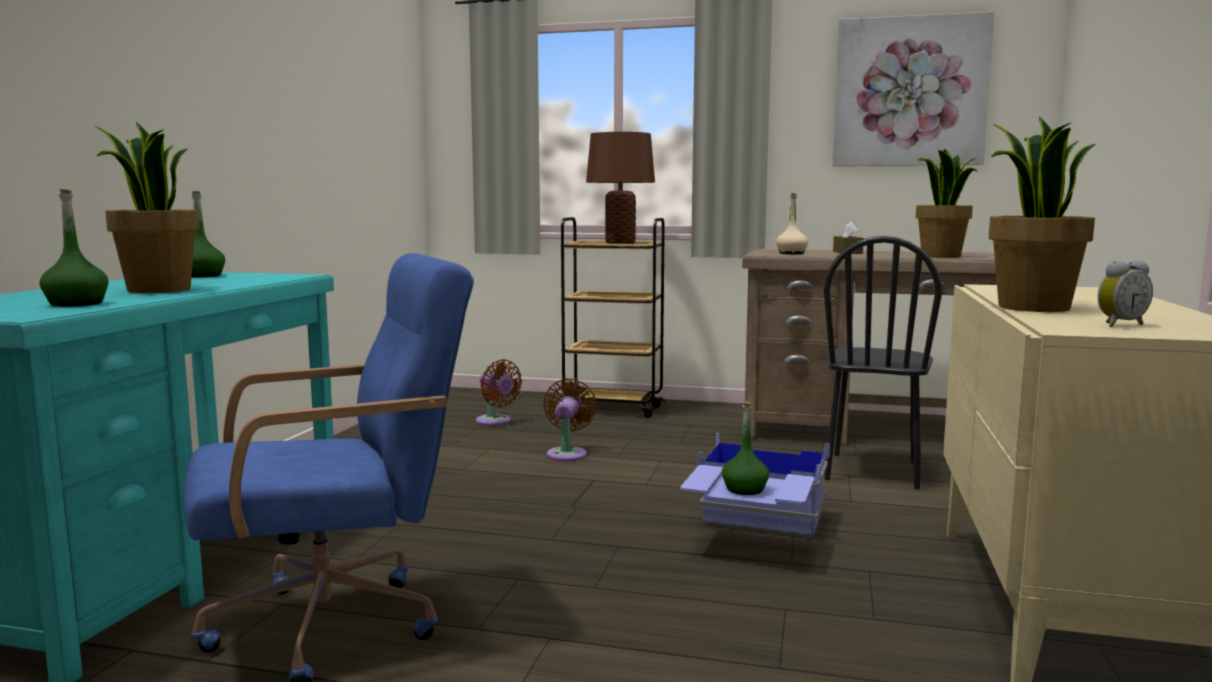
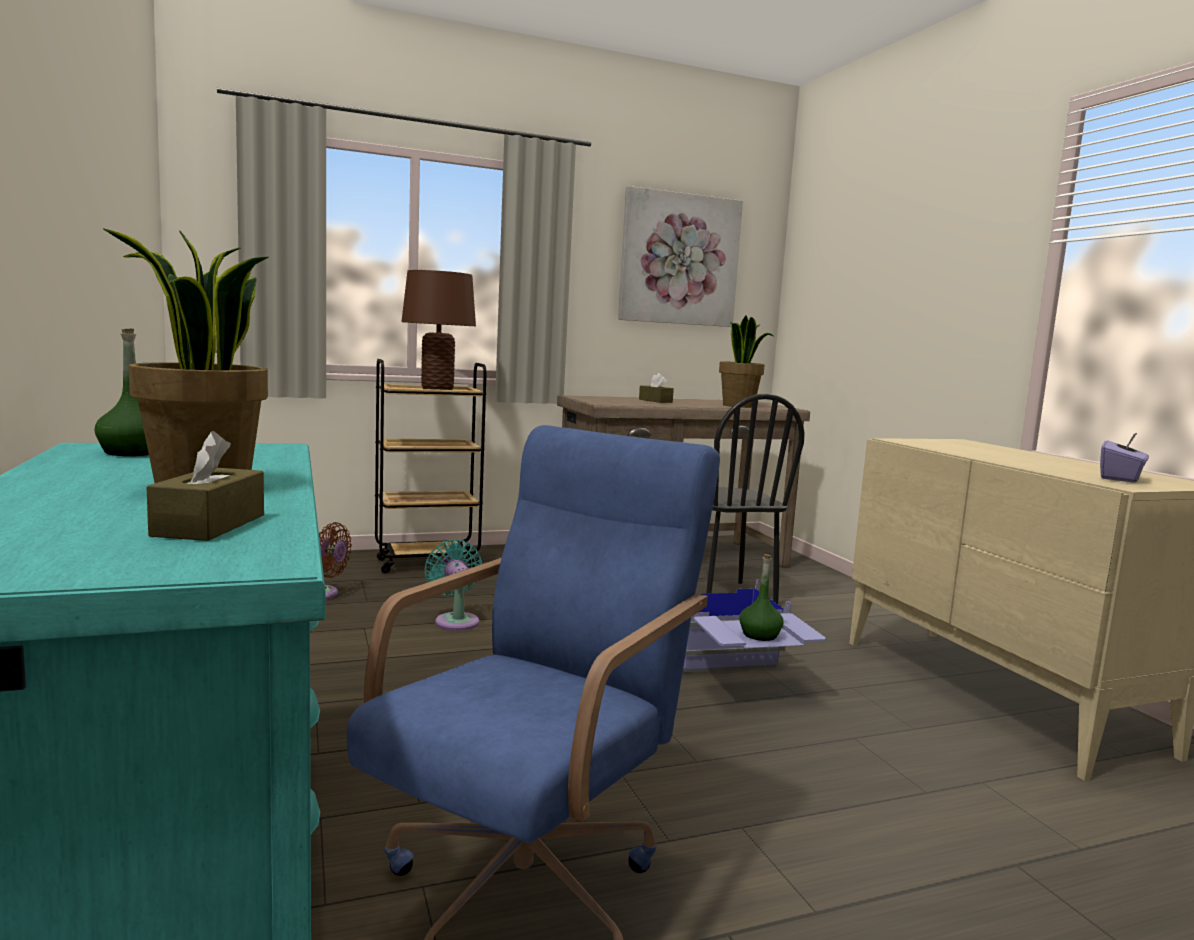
camera: 35 degrees left, 0 degrees up
green bottle [39,189,109,306] -> brown tissue box [147,431,264,541]
brown fan [544,378,597,461] -> turquoise fan [424,539,482,631]
beige bottle [776,193,808,254] -> none
potted plant [989,116,1096,312] -> none
alarm clock [1098,260,1153,327] -> purple tissue box [1100,432,1149,483]

